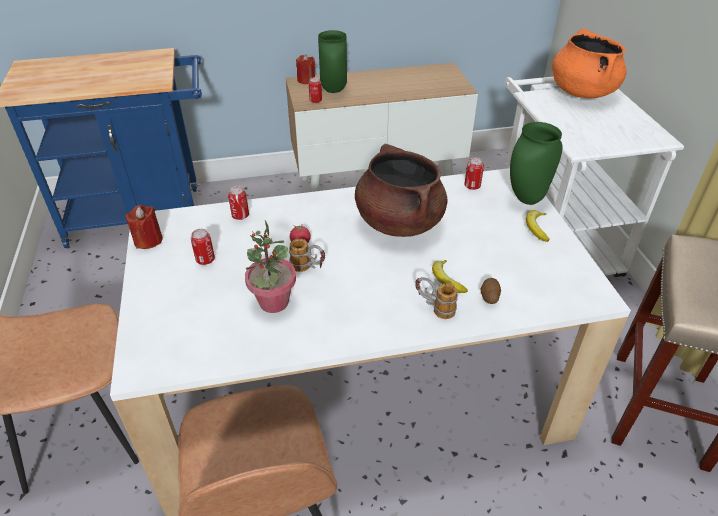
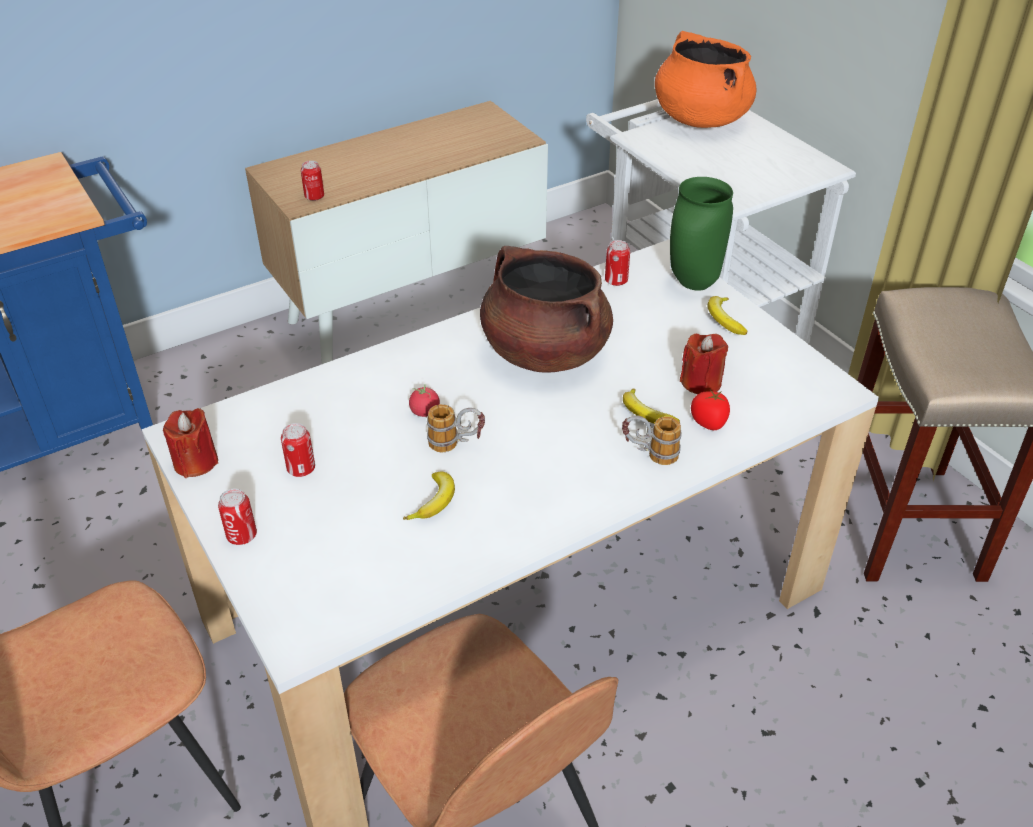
camera: 20 degrees left, 0 degrees up
can [228,186,249,220] -> can moved to [218,489,257,545]
potted plant [245,221,296,313] -> banana [403,472,455,520]
red candle [296,55,315,84] -> red candle moved to [680,333,728,394]
green vase [318,30,347,93] -> none
potato [481,278,501,304] -> tomato [691,390,730,430]

